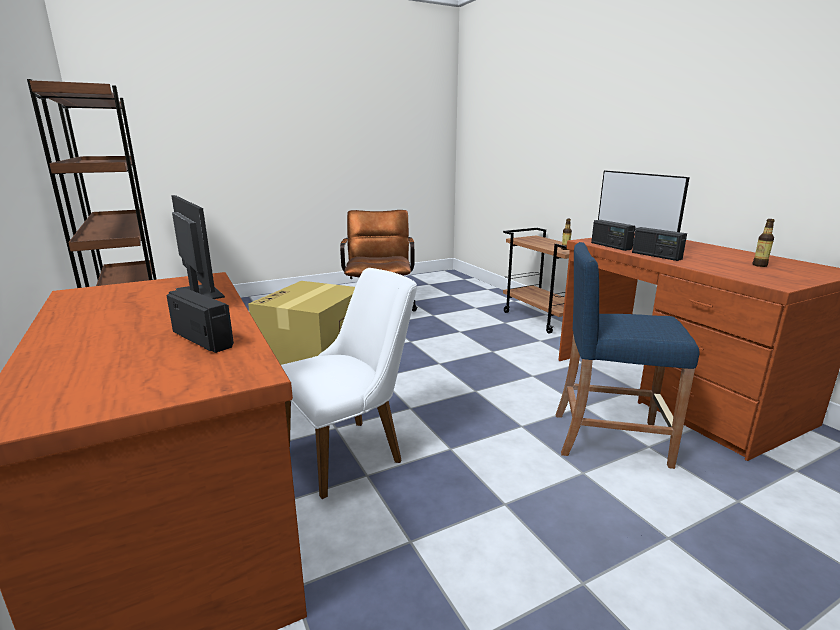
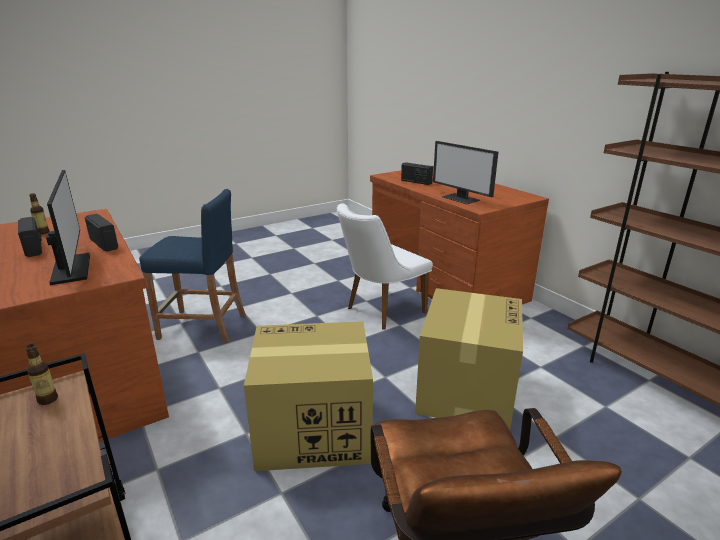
camera: 175 degrees right, 5 degrees up
radio [591,220,635,251] -> radio moved to [18,217,42,257]
none -> cardboard box [244,321,373,471]

